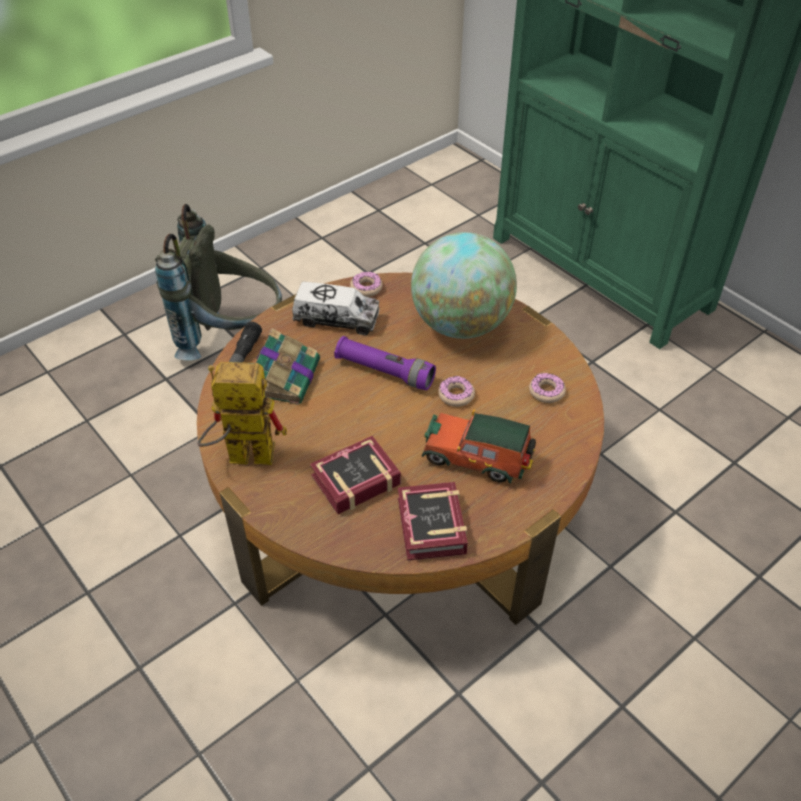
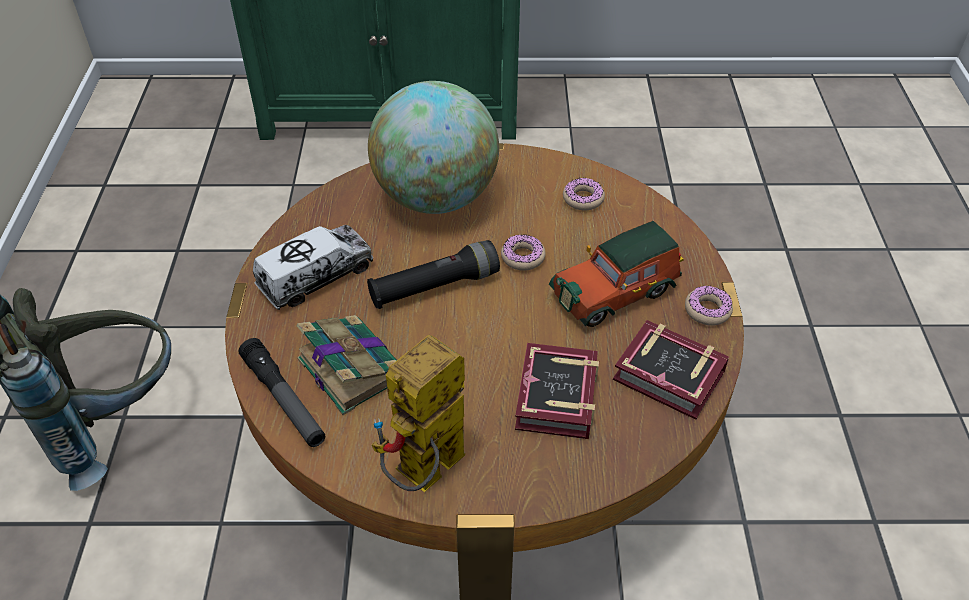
camera: 50 degrees left, 0 degrees up
purple flashlight [334,336,436,390] -> black flashlight [367,240,500,309]
donut [350,272,383,297] -> donut moved to [685,285,733,326]

